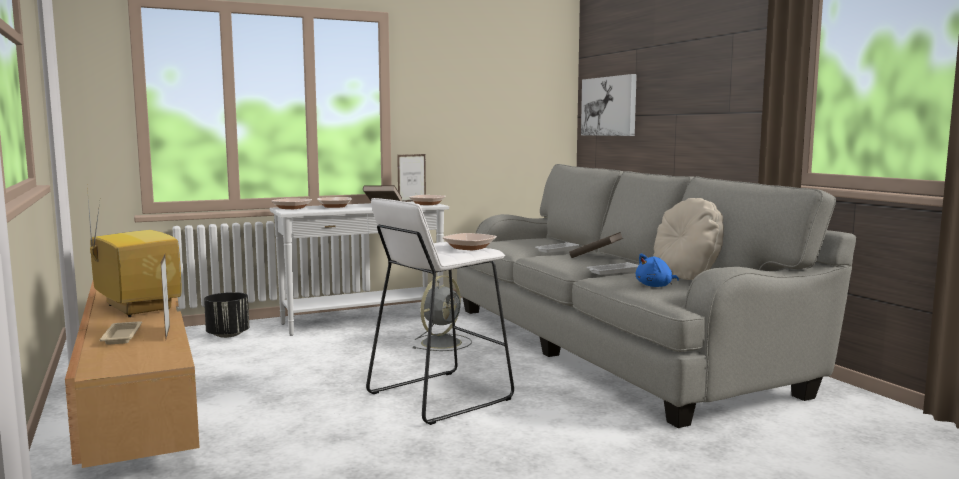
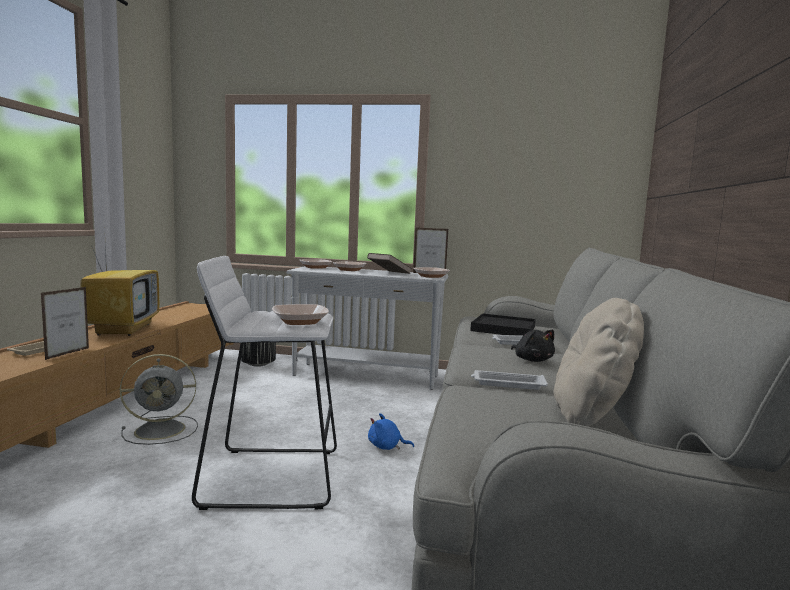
camera: 35 degrees right, 0 degrees up
grey fan [412,275,472,351] -> grey fan moved to [120,354,198,445]
brown book [569,232,623,258] -> black plush toy [511,330,555,362]
picture [581,74,637,136] -> none
blue plush toy [636,253,679,287] -> blue plush toy moved to [368,413,414,450]
none -> black tray [470,313,536,336]

